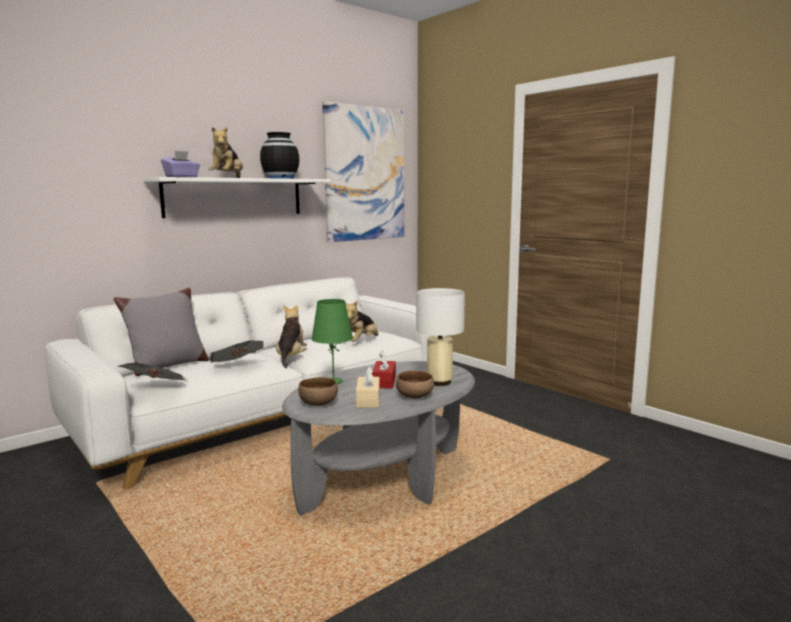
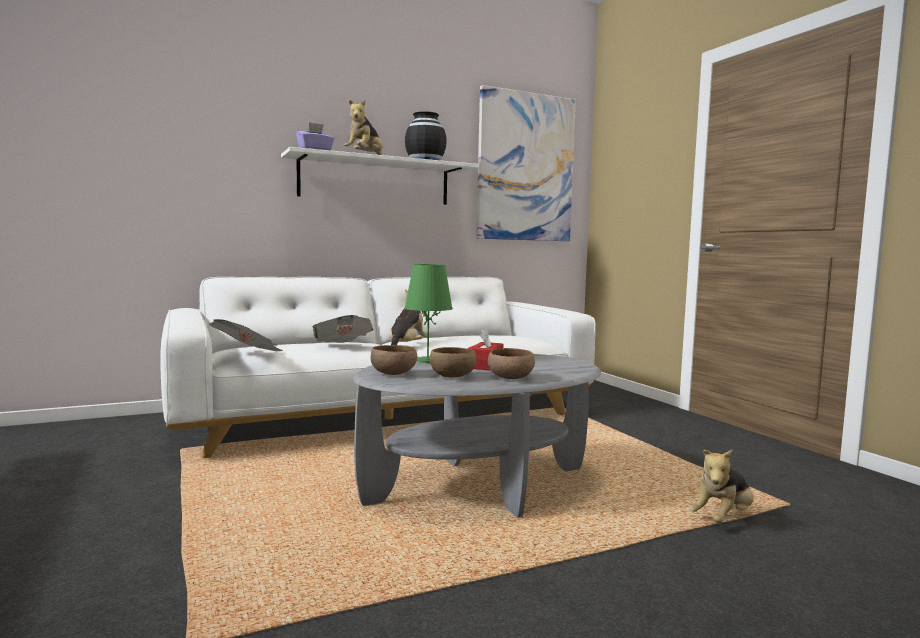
camera: 15 degrees right, 5 degrees down
grey pillow [113,288,209,376] -> none
plush toy [345,301,378,342] -> plush toy moved to [689,449,754,523]
beige tissue box [356,366,380,408] -> brown bowl [430,347,477,377]
white table lamp [416,288,465,386] -> none

